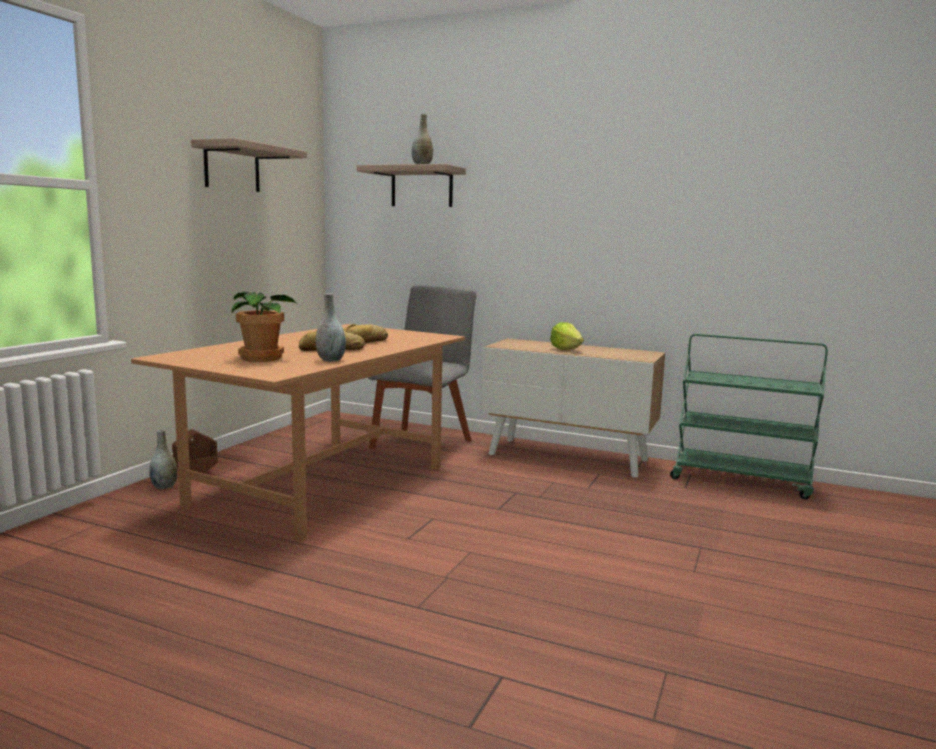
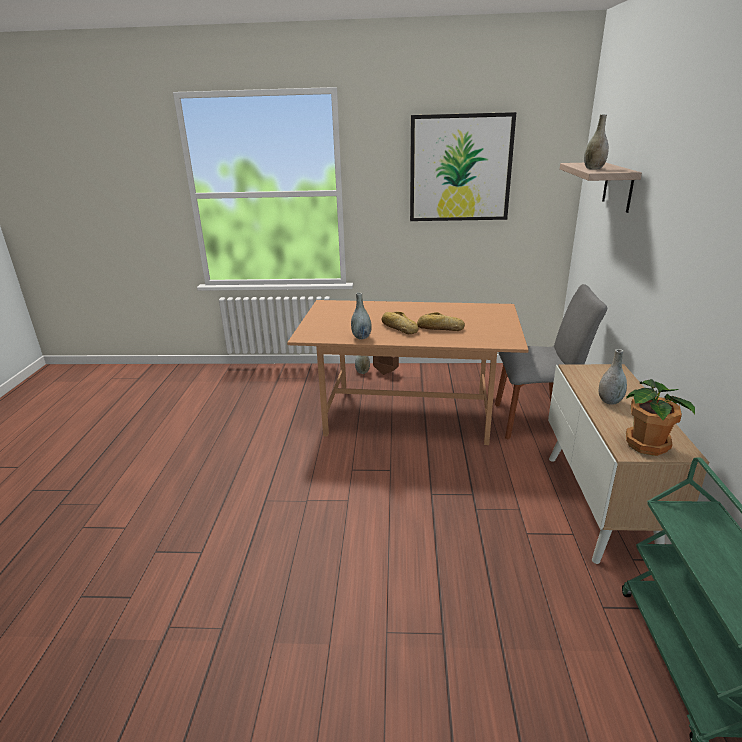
camera: 70 degrees right, 15 degrees up
shelf [191,138,307,192] -> picture [410,112,516,221]
potted plant [231,291,297,362] -> potted plant moved to [626,379,695,456]
lettuce [550,322,584,350] -> grey vase [599,349,627,405]

